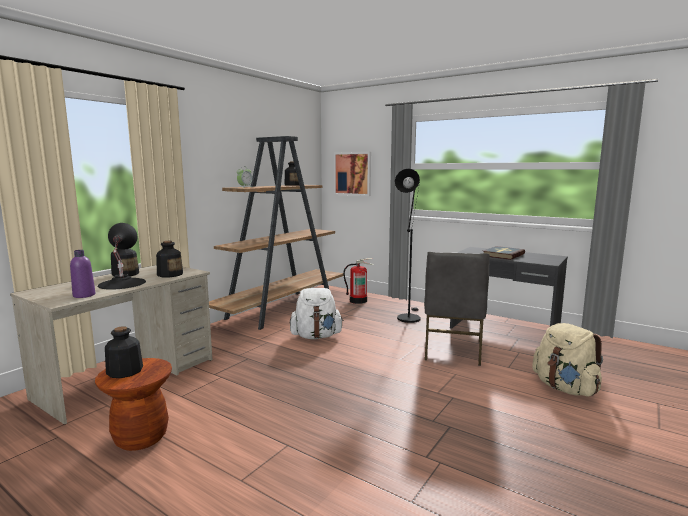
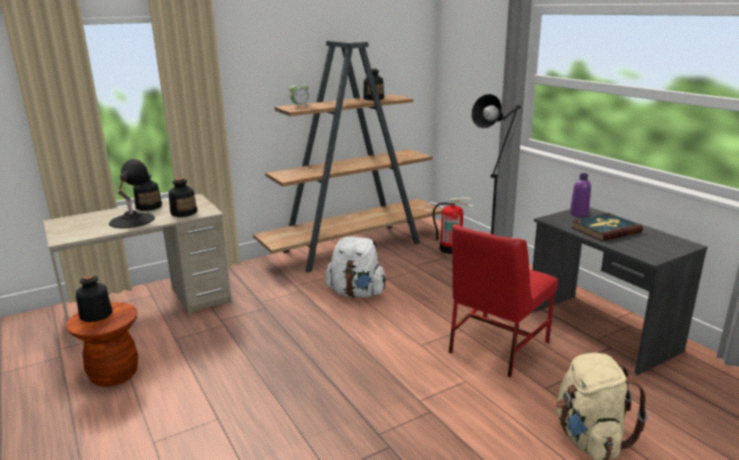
camera: 25 degrees right, 10 degrees up
purple bottle [70,250,95,298] -> purple bottle moved to [570,173,591,217]
picture [334,152,371,196] -> none
grey chair [424,252,490,366] -> red chair [449,224,558,377]

